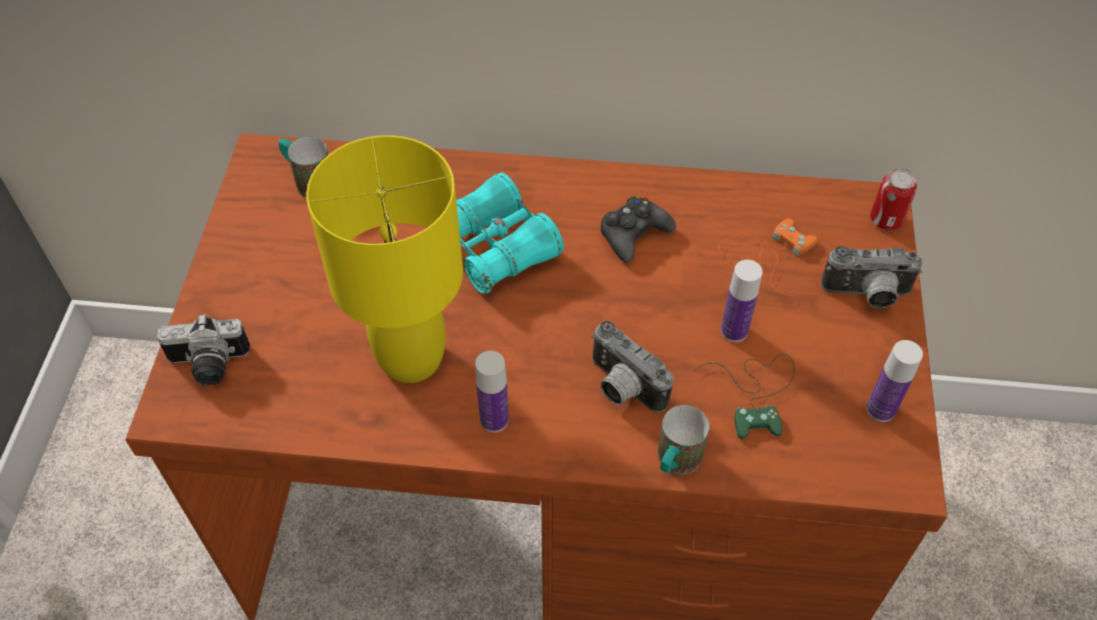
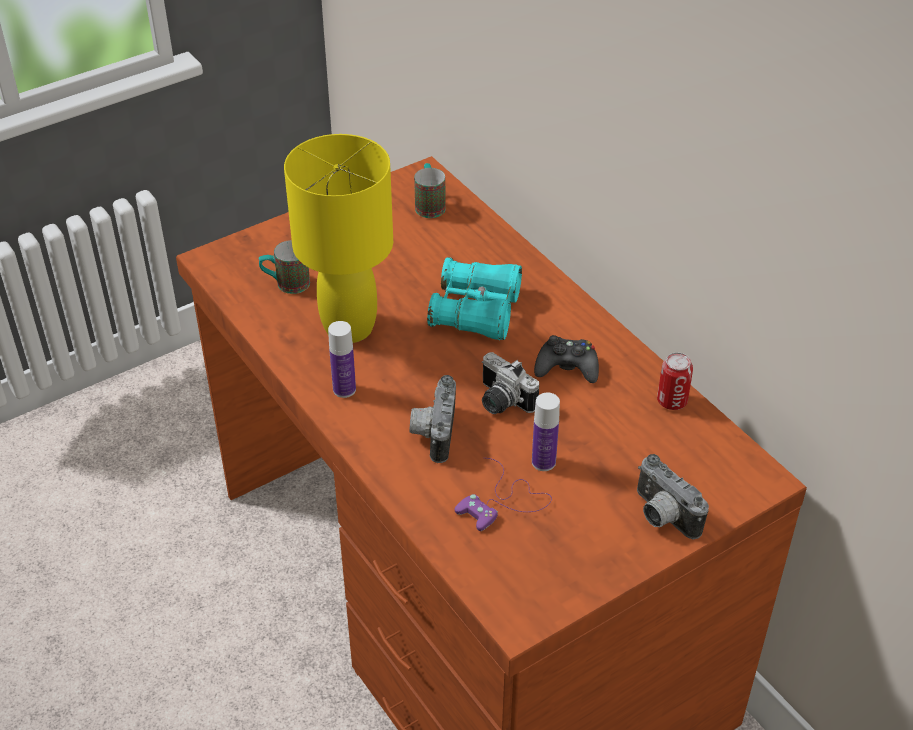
camera: 50 degrees right, 10 degrees down
camera [157,314,251,386] -> camera moved to [482,352,539,414]
mug [658,405,709,474] -> mug moved to [259,240,310,294]
green game controller [694,354,795,439] -> purple game controller [454,458,552,531]
orange game controller [718,218,818,296] -> none
bottle [867,340,923,422] -> none
can [870,168,917,230] -> can moved to [657,352,693,410]

